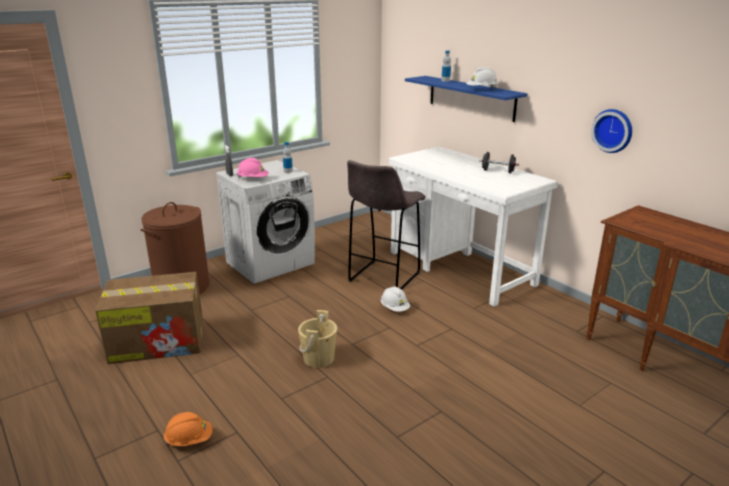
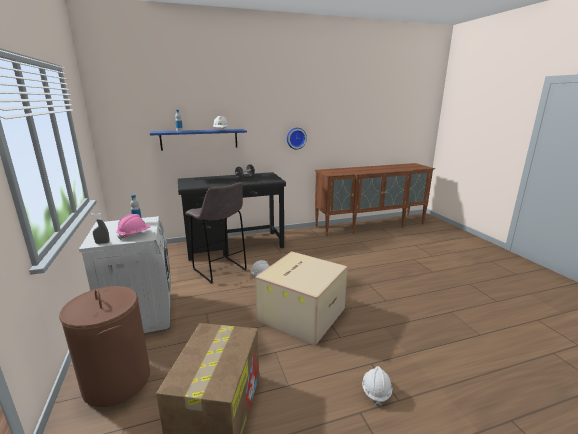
camera: 70 degrees left, 5 degrees down
orange hard hat [163,412,212,446] -> white hard hat [362,366,392,406]
beige bucket [298,310,337,368] -> cardboard box [255,251,348,346]
white desk [389,146,558,307] -> black desk [178,172,286,261]

